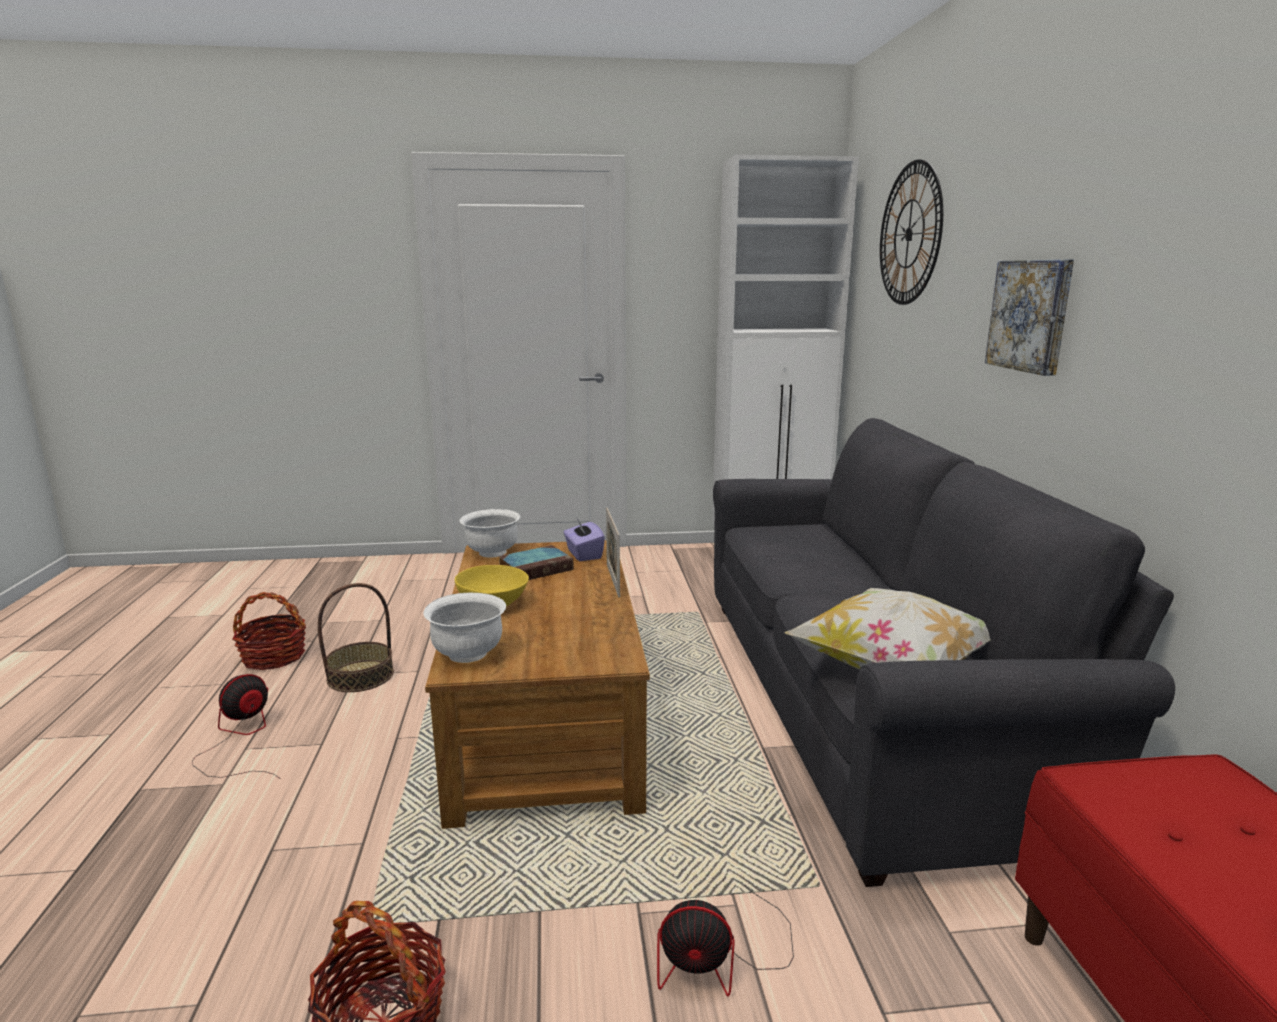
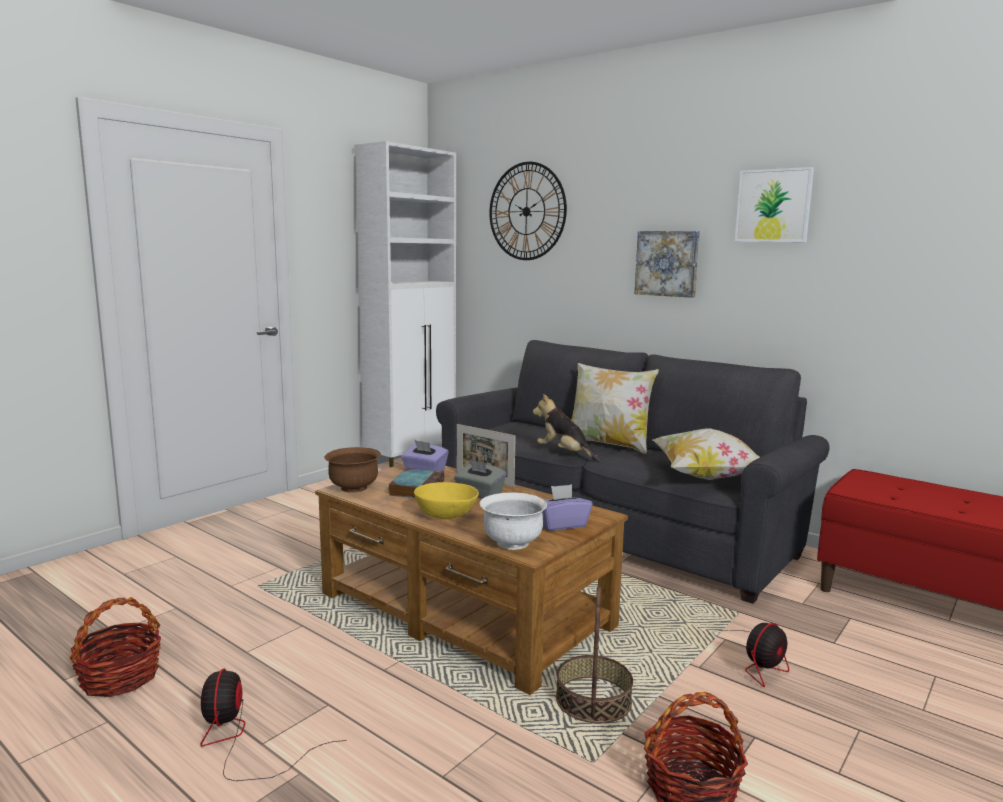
camera: 45 degrees left, 5 degrees down
basket [318,583,394,692] -> basket moved to [556,586,633,724]
white bowl [460,509,520,558] -> brown bowl [324,447,381,493]
none -> grey tissue box [454,459,506,499]
none -> plush toy [533,394,601,462]
none -> purple tissue box [542,484,592,531]
none -> pillow [571,363,659,454]
none -> picture [734,167,814,242]

